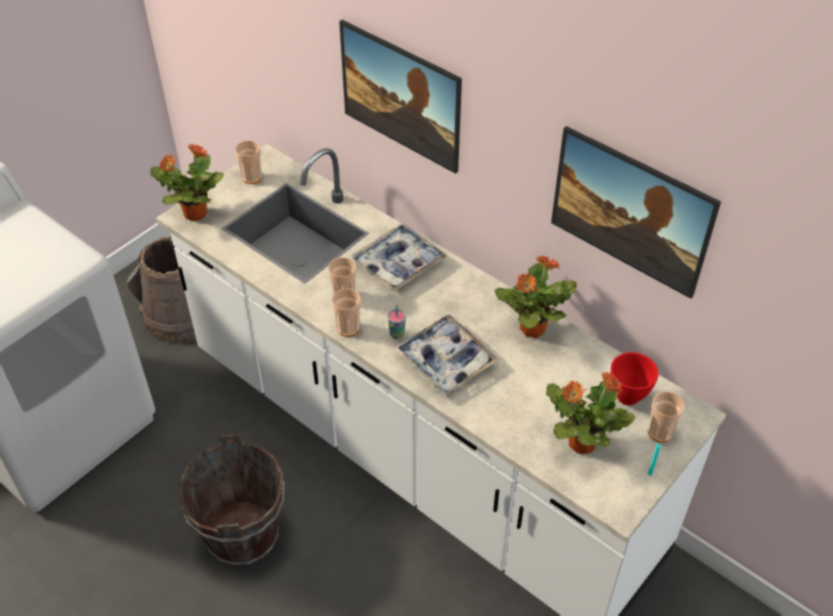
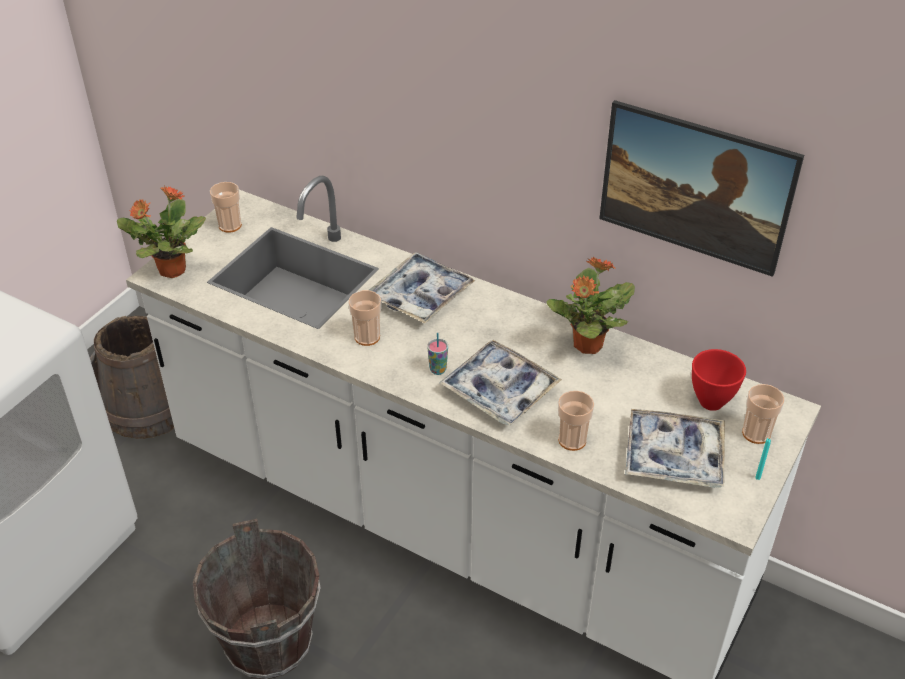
camera: 10 degrees left, 5 degrees down
cup [332,289,361,337] -> cup moved to [558,391,594,451]
picture [339,20,462,174] -> none
potted plant [546,372,636,454] -> tray [625,409,725,488]

